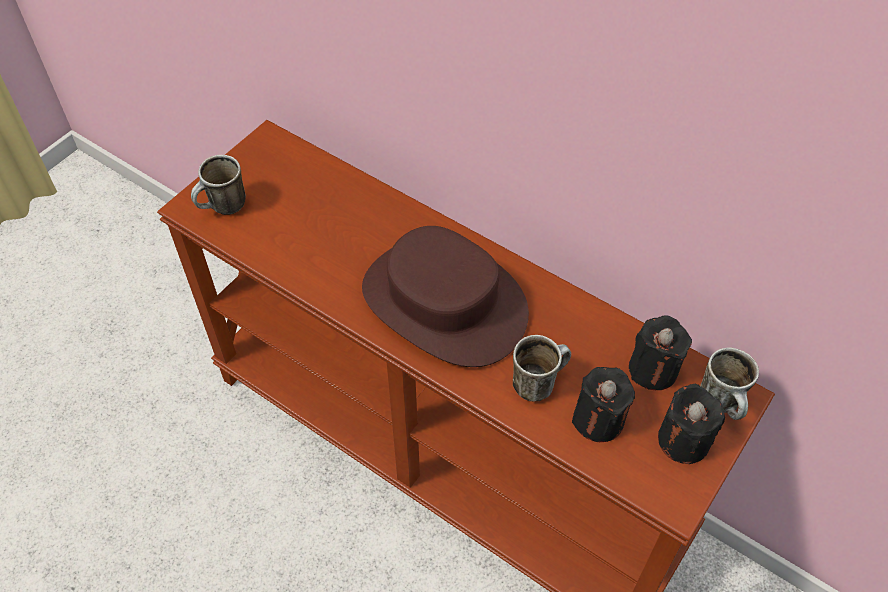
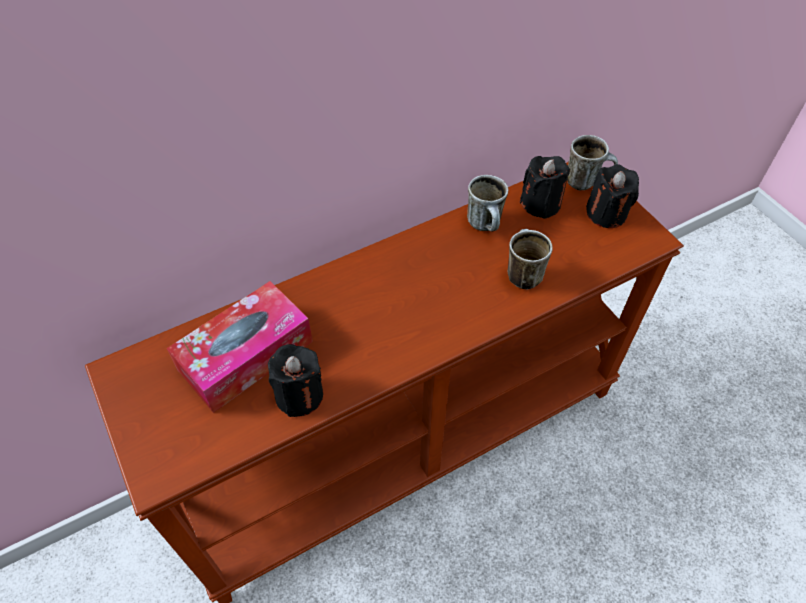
camera: 65 degrees left, 0 degrees up
mug [191,155,246,215] -> mug moved to [467,175,508,231]
brown hat [362,226,529,367] -> none
black candle [572,367,635,442] -> black candle moved to [268,344,323,417]
none -> tissue box [167,281,313,413]

